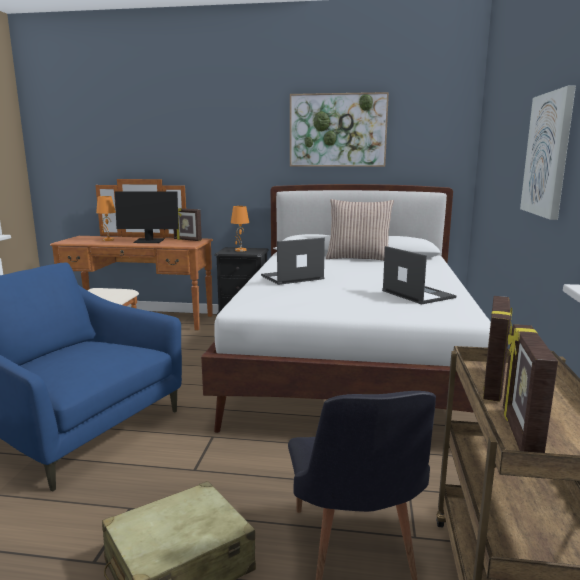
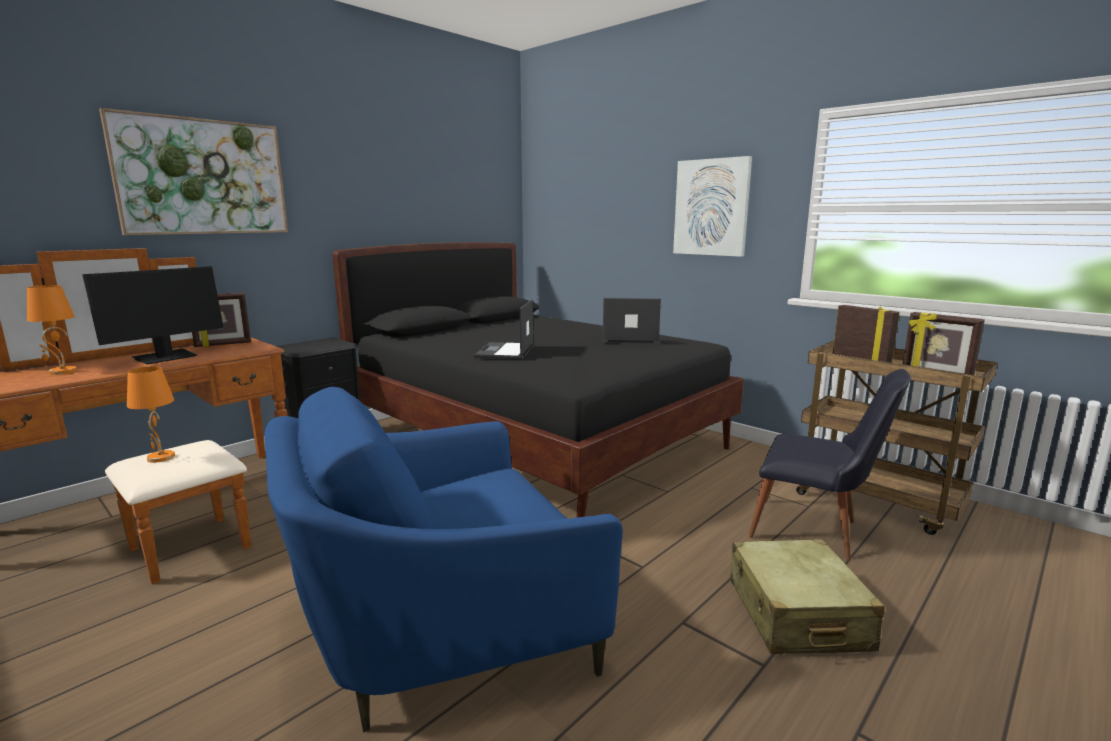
camera: 55 degrees left, 0 degrees up
white bed [201,184,491,433] -> black bed [333,242,744,518]
orange table lamp [231,206,249,252] -> orange table lamp moved to [127,366,175,463]
picture [290,92,389,167] -> picture moved to [99,108,288,235]
pillow [326,199,394,261] -> none

